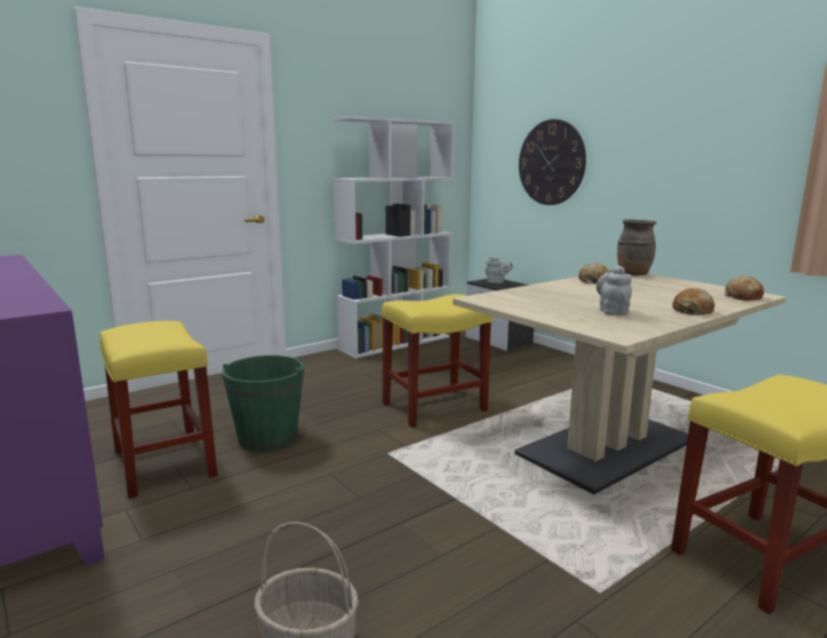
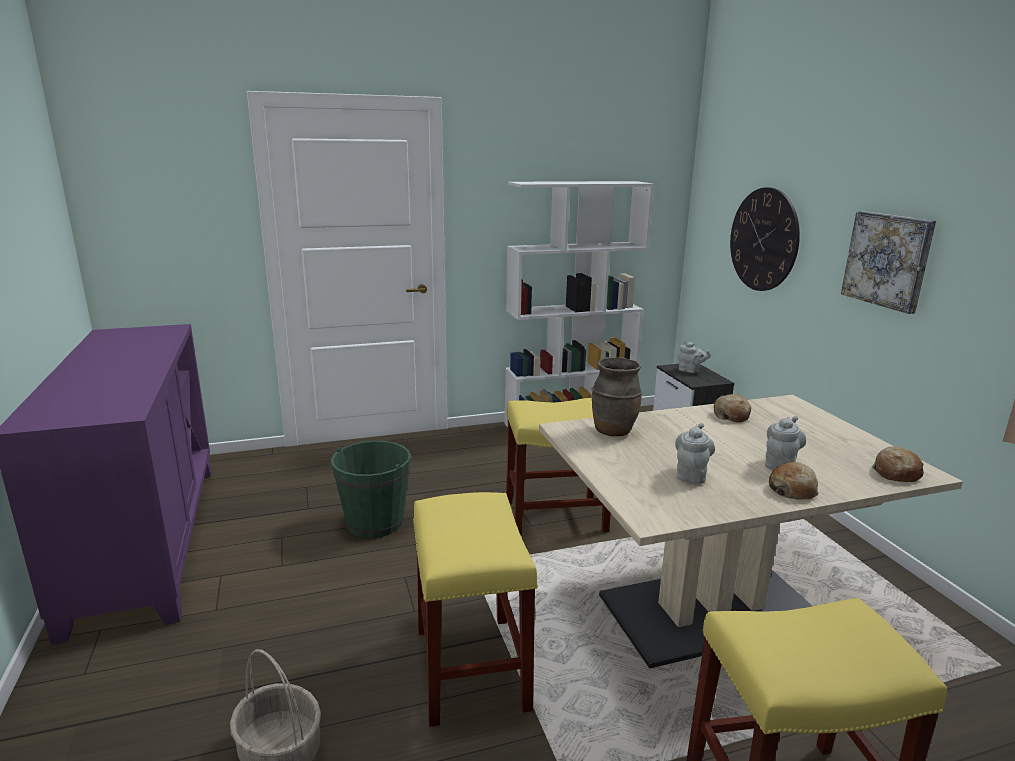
camera: 20 degrees right, 5 degrees up
yellow stool [100,321,217,499] -> yellow stool moved to [413,492,538,727]
brown vase [617,219,657,276] -> brown vase moved to [592,357,642,436]
none -> grey teapot [765,416,806,470]
none -> picture [841,211,936,314]

